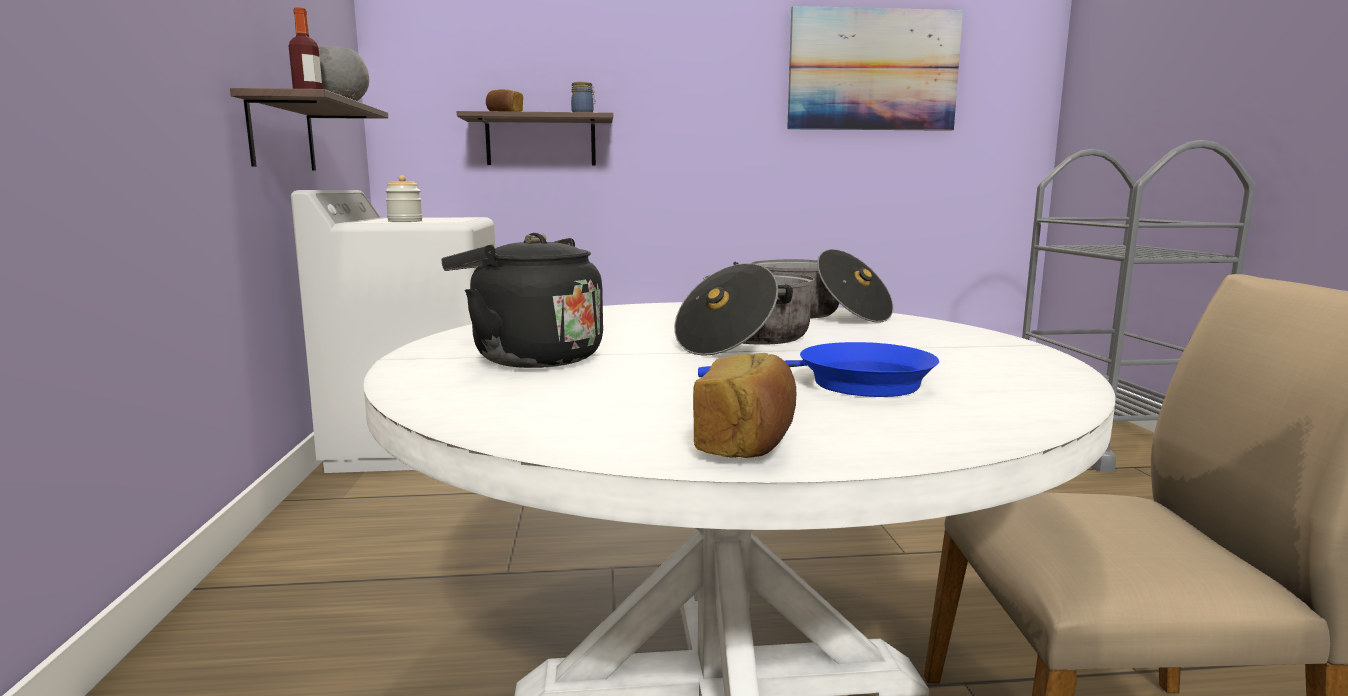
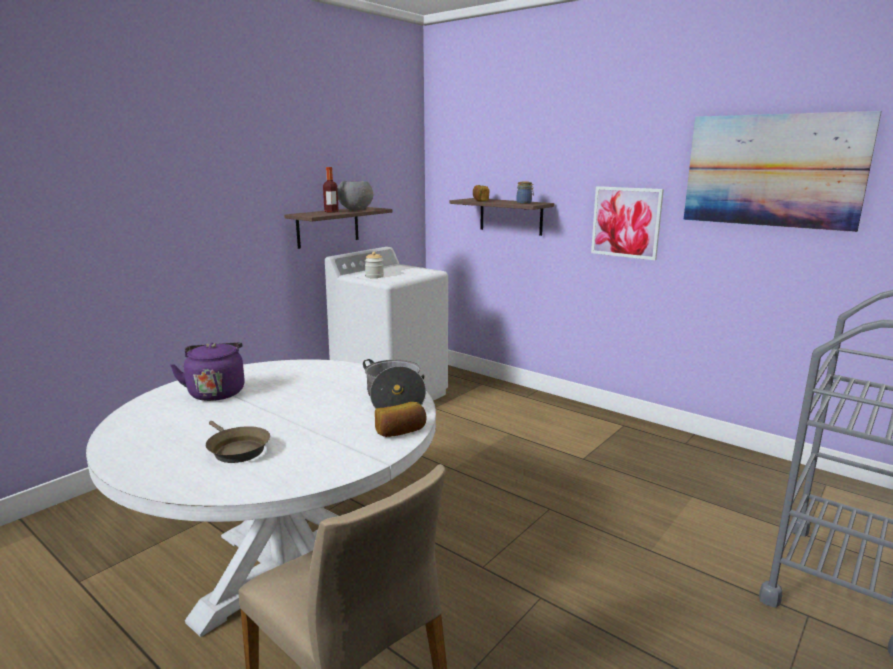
camera: 45 degrees right, 5 degrees up
black kettle [441,233,603,368] -> purple kettle [170,342,245,401]
cooking pot [674,263,815,356] -> none
bread [693,353,797,458] -> bread moved to [375,402,426,437]
blue frying pan [698,342,939,397] -> brown frying pan [206,421,270,463]
none -> picture [591,186,664,260]

